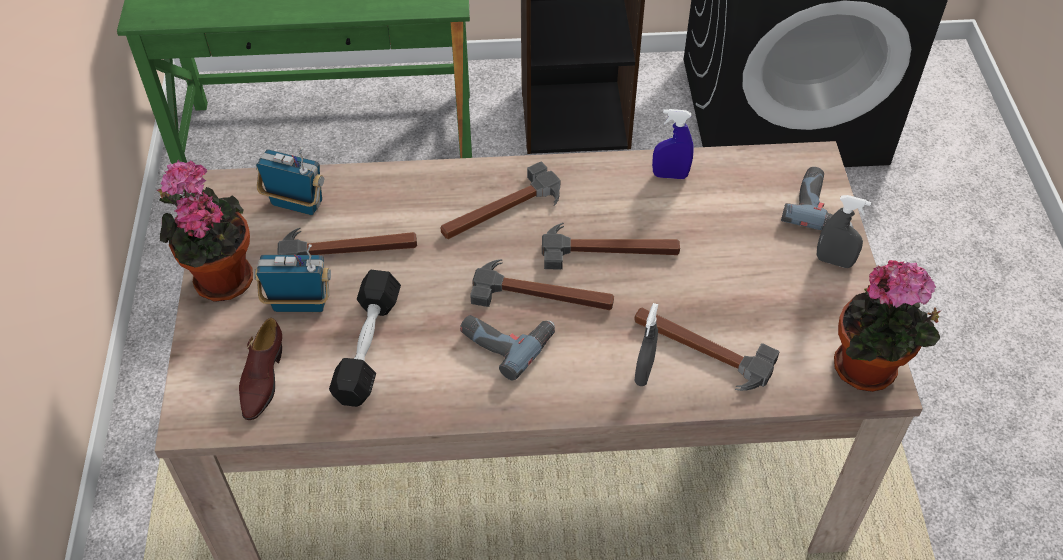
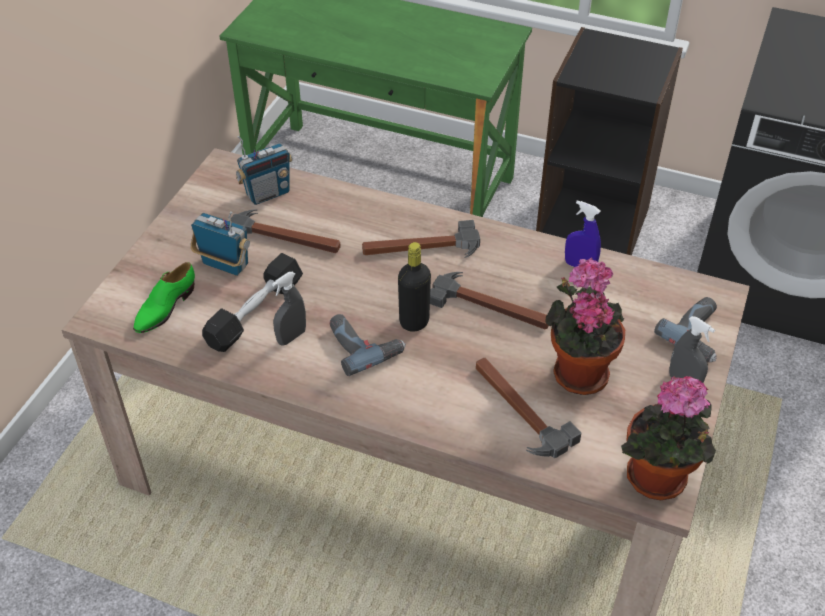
camera: 25 degrees right, 5 degrees down
potted plant [157,159,253,302] -> potted plant moved to [545,257,625,395]
brown shoe [239,318,282,420] -> green shoe [133,262,195,333]
radio [256,147,324,215] -> radio turned 105 degrees clockwise [236,136,293,205]
hammer [470,259,614,310] -> black bottle [398,242,431,332]
grey spray bottle [635,303,659,386] -> grey spray bottle moved to [272,272,306,346]

